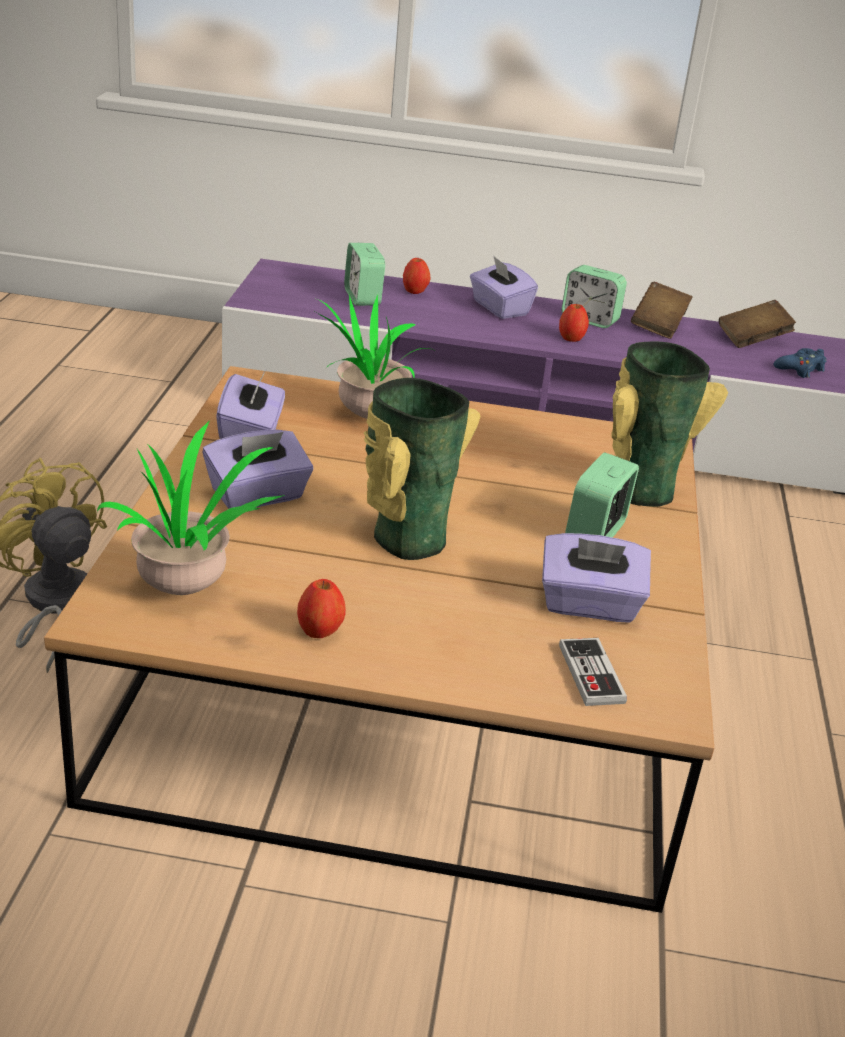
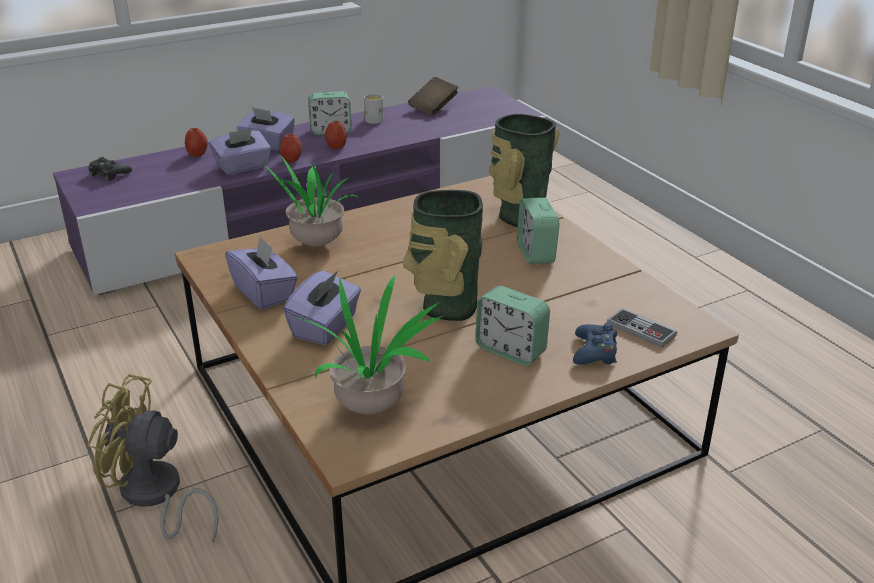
camera: 35 degrees left, 0 degrees up
apple [297,579,346,638] -> apple moved to [280,133,302,163]
alarm clock [344,243,385,306] -> alarm clock moved to [475,286,550,365]
purple tissue box [542,533,651,623] -> purple tissue box moved to [209,128,271,175]
brown book [631,282,693,339] -> white mug [364,94,384,124]
blue game controller [774,348,827,378] -> blue game controller moved to [573,323,617,365]
none -> black game controller [88,157,132,181]

